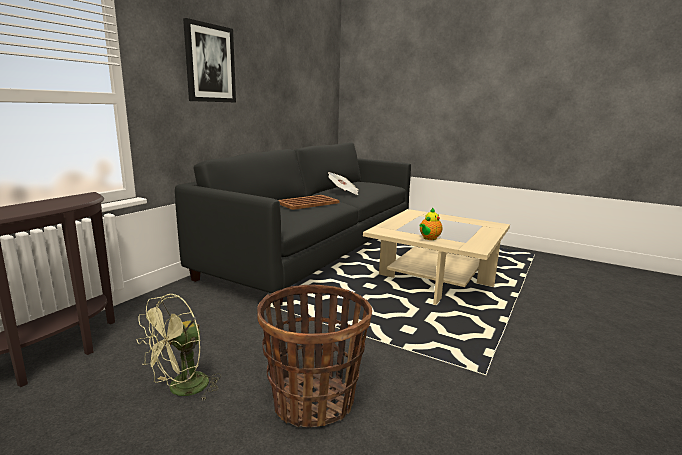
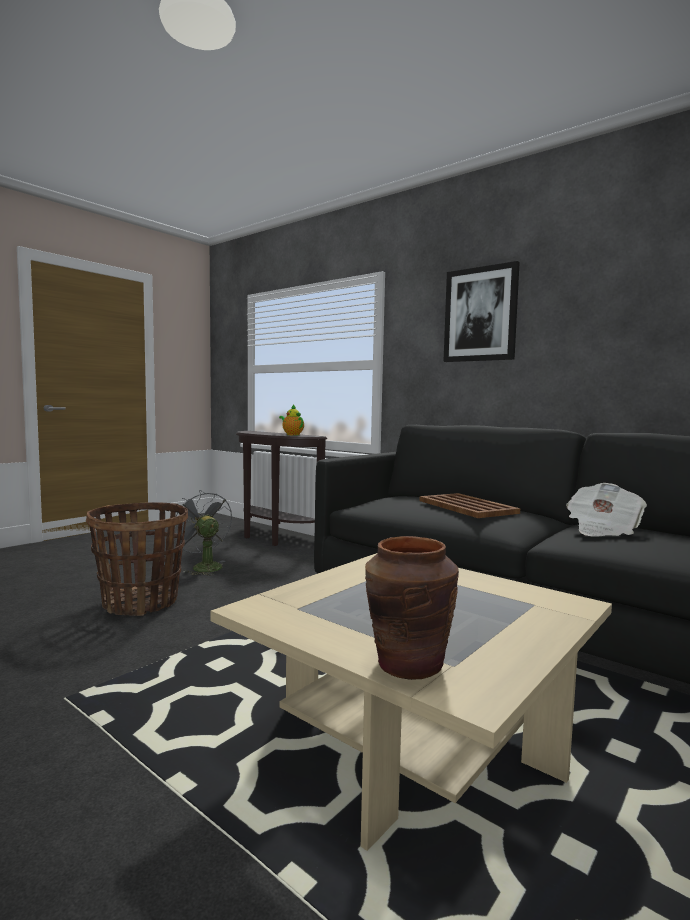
camera: 100 degrees right, 10 degrees down
green fan [136,294,221,400] -> grey fan [170,490,232,576]
teapot [419,207,442,240] -> teapot moved to [279,405,304,435]
none -> brown vase [365,536,459,680]

